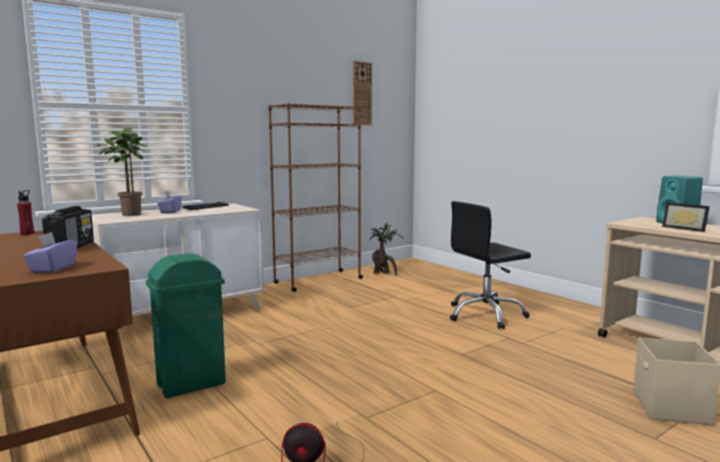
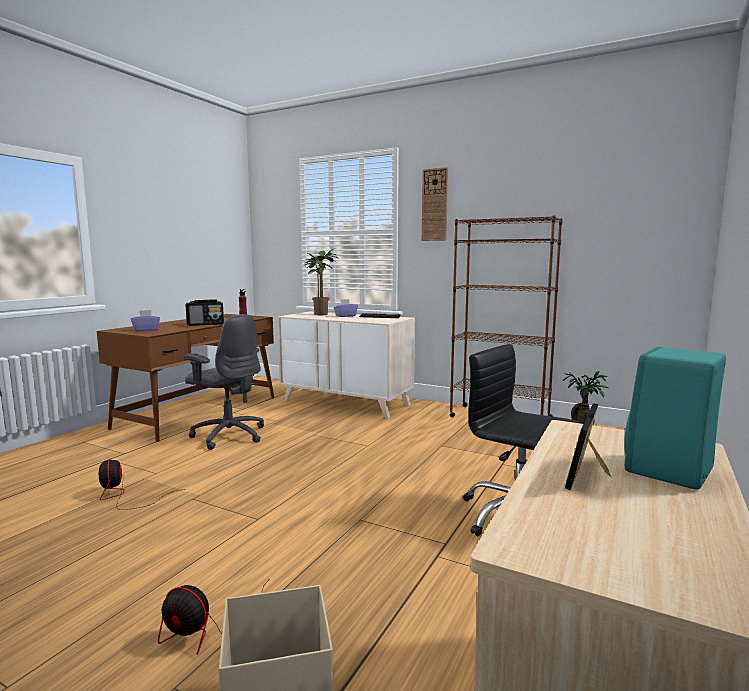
camera: 65 degrees right, 0 degrees up
green trash can [146,253,226,398] -> grey office chair [184,314,264,450]
wall clock [353,61,372,125] -> wall clock moved to [422,167,448,241]
none -> fan [158,581,268,655]

